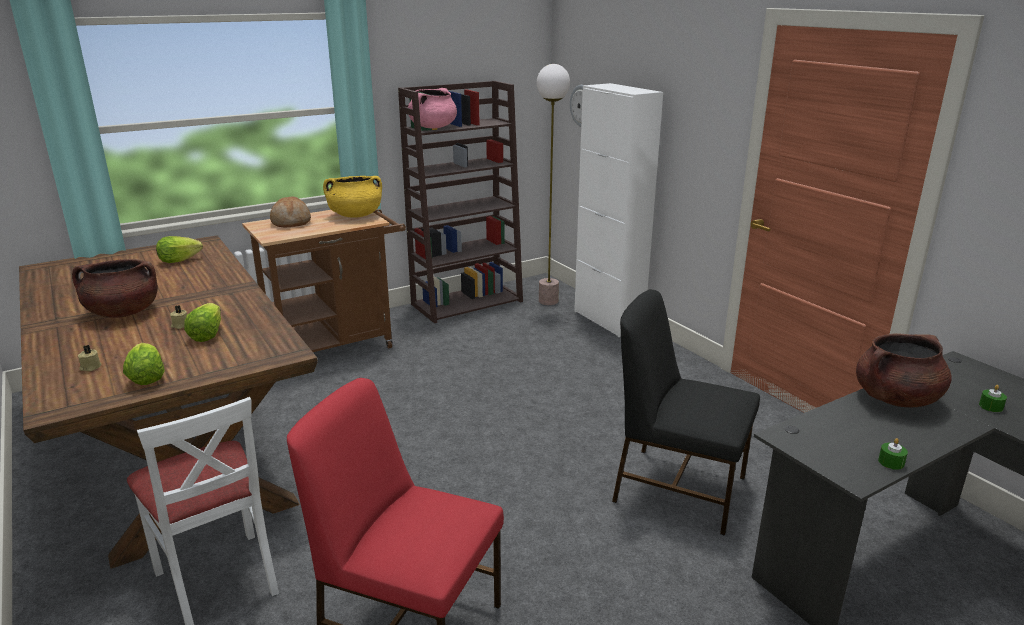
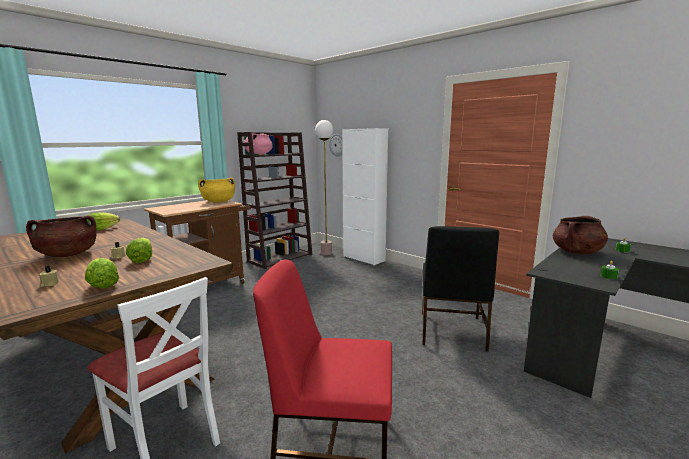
camera: 15 degrees left, 10 degrees down
bread [270,196,311,227] -> none
black chair [612,289,760,536] -> black chair turned 90 degrees counterclockwise [422,226,499,352]

